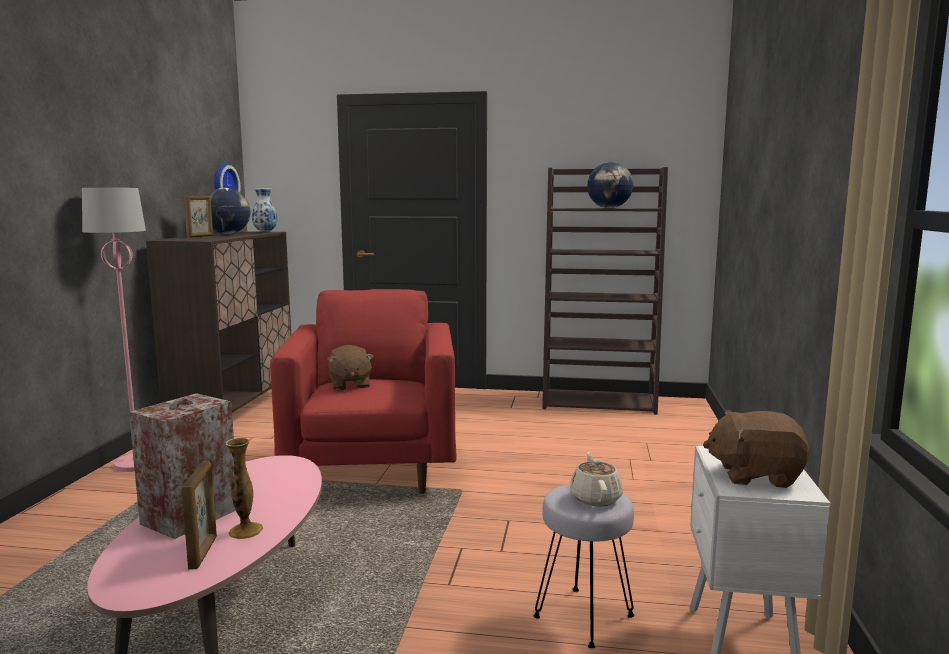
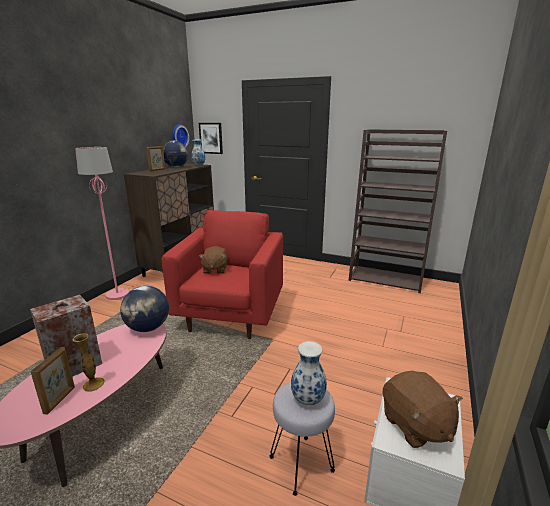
camera: 15 degrees right, 10 degrees up
beige teapot [570,452,623,507] -> vase [291,341,327,405]
globe [587,162,633,208] -> globe moved to [120,286,169,332]
brown plush toy [703,410,809,488] -> brown plush toy turned 135 degrees counterclockwise [382,371,463,448]
none -> picture [199,123,223,154]

